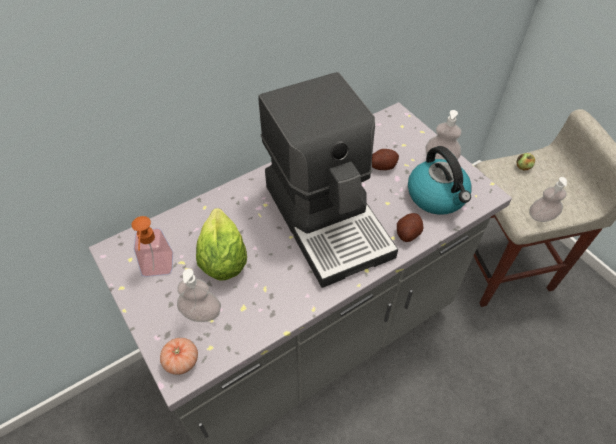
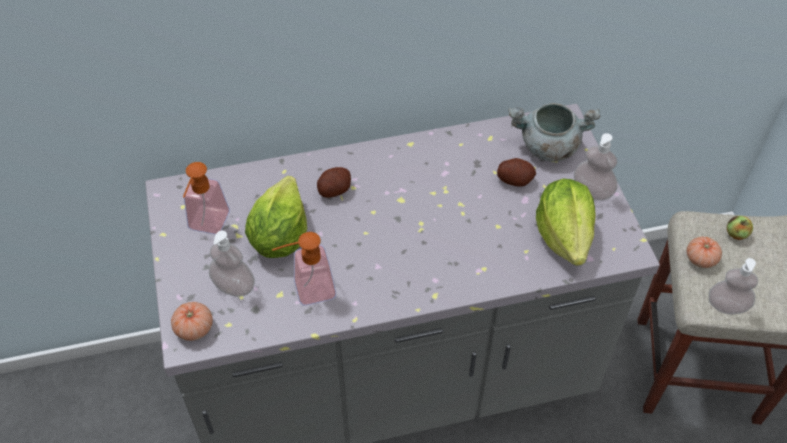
camera: 20 degrees right, 0 degrees up
coffee machine [258,72,398,288] -> none
potato [397,213,423,242] -> potato moved to [317,167,351,198]
kettle [408,146,472,215] -> lettuce [536,179,596,266]
none -> soap dispenser [272,232,336,306]
none -> grey cooking pot [508,103,600,162]
none -> tomato [687,237,722,268]

